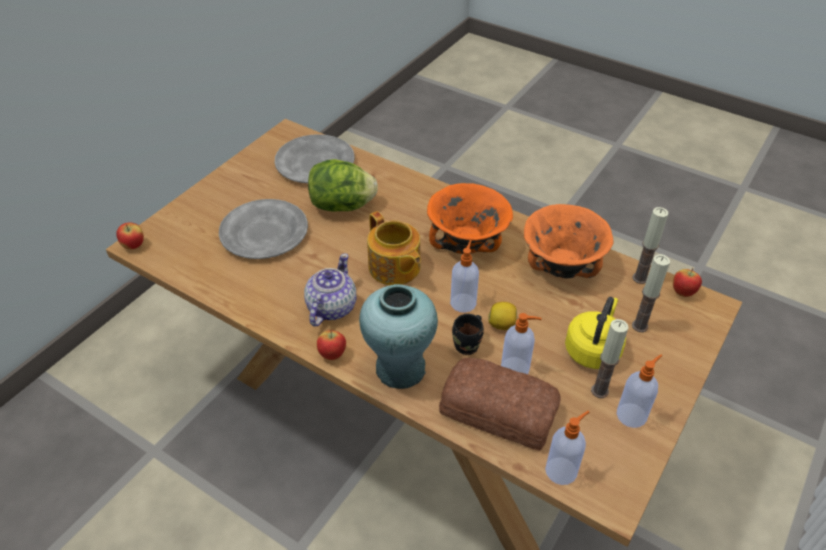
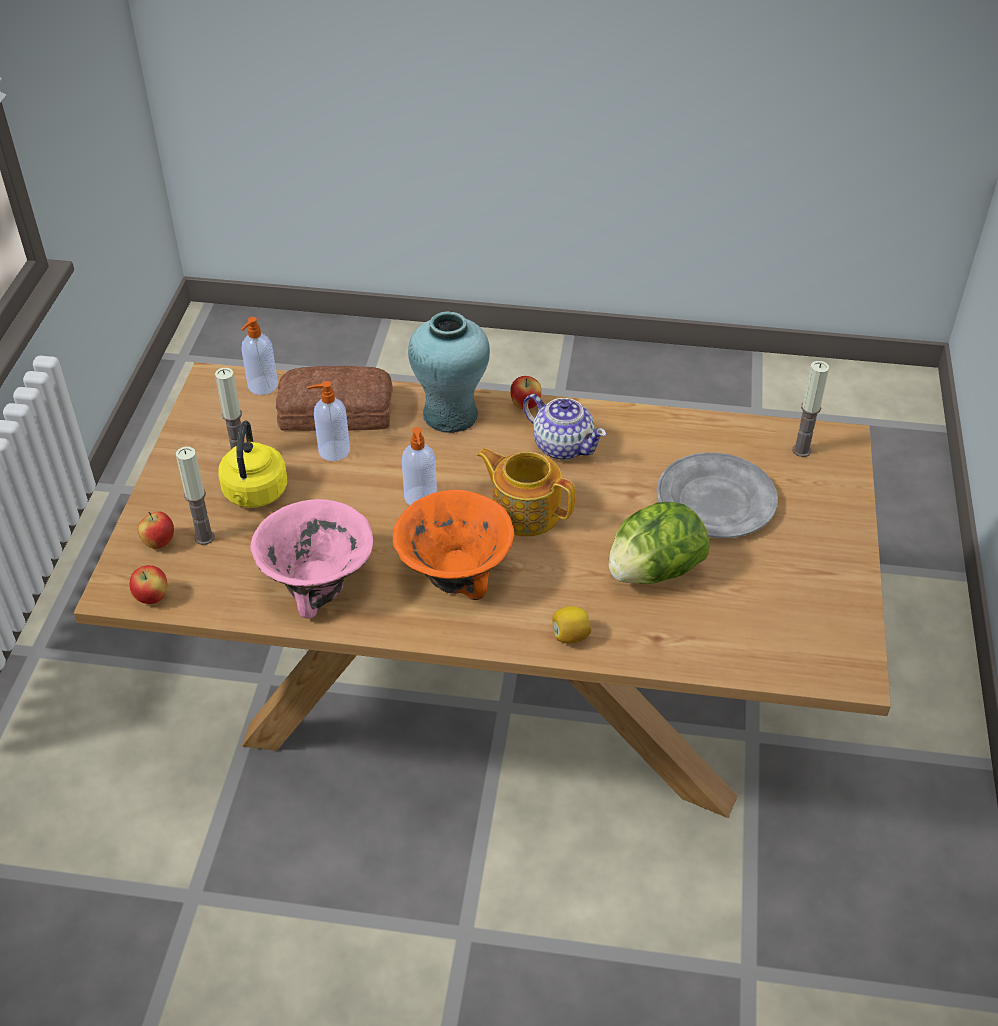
camera: 155 degrees right, 0 degrees up
apple [116,222,144,249] -> apple moved to [138,511,174,549]
grey plate [275,134,355,183] -> none
teapot [304,253,357,327] -> teapot turned 45 degrees counterclockwise [523,394,607,460]
black mug [452,314,484,355] -> none
lemon [488,302,517,330] -> lemon moved to [552,606,592,643]
orange bowl [524,204,614,278] -> pink bowl [250,499,373,619]
soap dispenser [617,354,662,428] -> none
candle [632,207,668,284] -> candle moved to [792,361,829,457]

